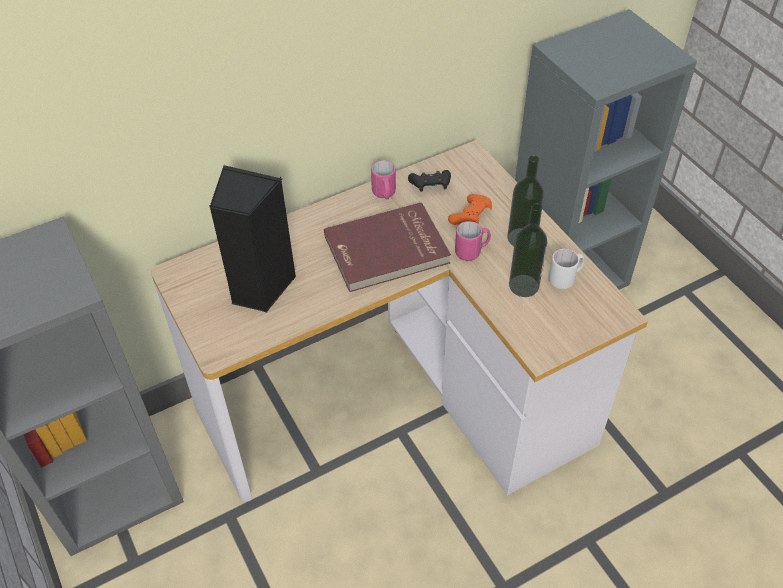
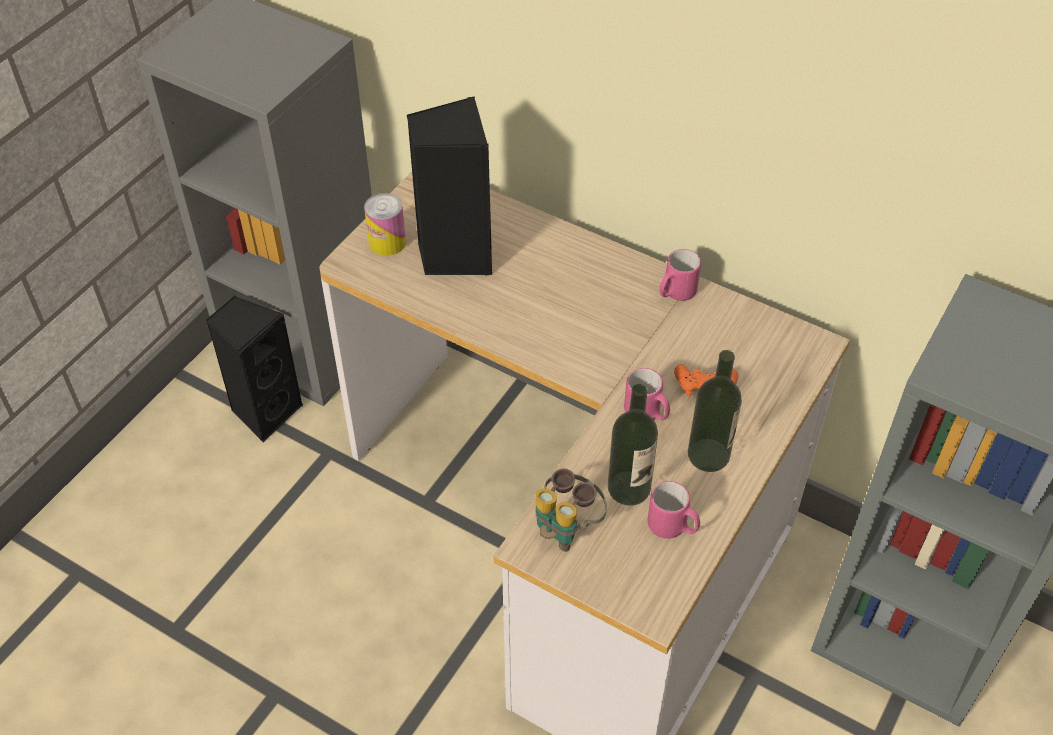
camera: 60 degrees right, 0 degrees up
red book [324,202,451,292] -> none
black game controller [408,170,451,192] -> none
white mug [548,249,585,289] -> pink mug [648,481,700,539]
none -> black speaker [206,296,303,442]
none -> can [364,193,406,256]
none -> binoculars [535,468,607,552]

